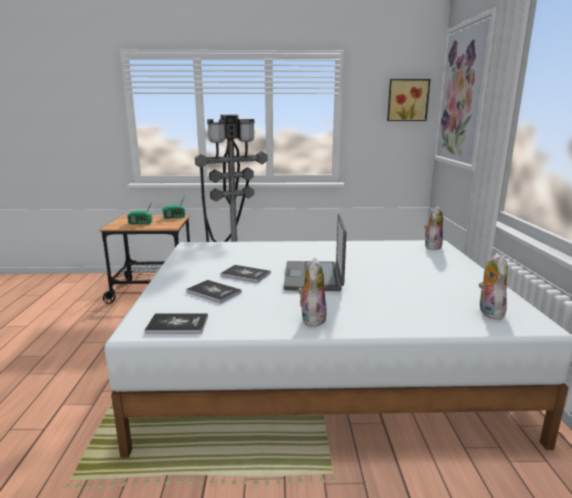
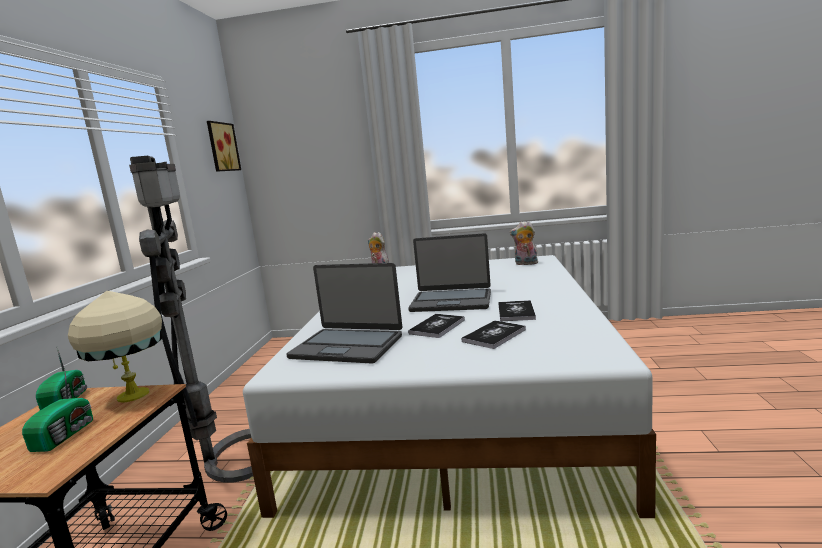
camera: 80 degrees left, 5 degrees down
book [145,313,208,334] -> book moved to [498,300,536,321]
plush toy [298,258,327,327] -> none
picture [434,7,496,171] -> none
none -> beige table lamp [68,291,162,403]
none -> laptop [286,263,402,363]

